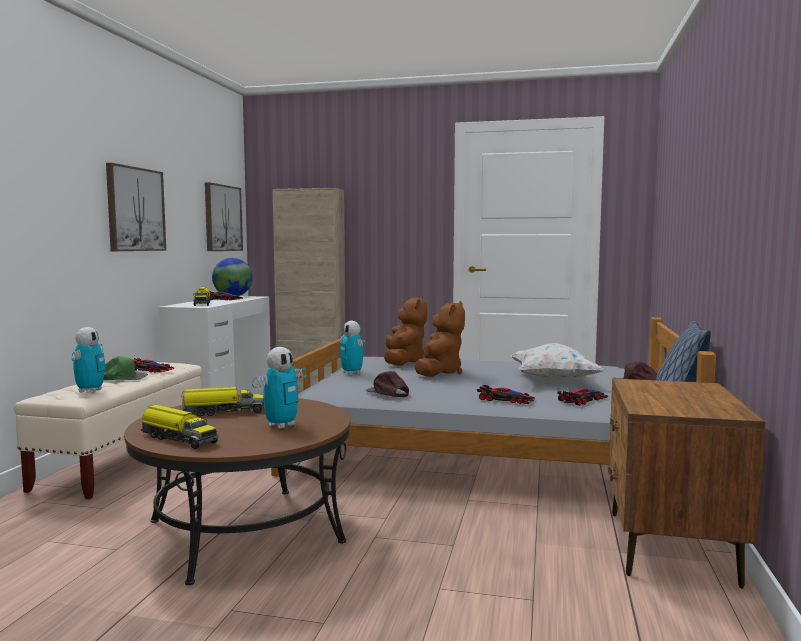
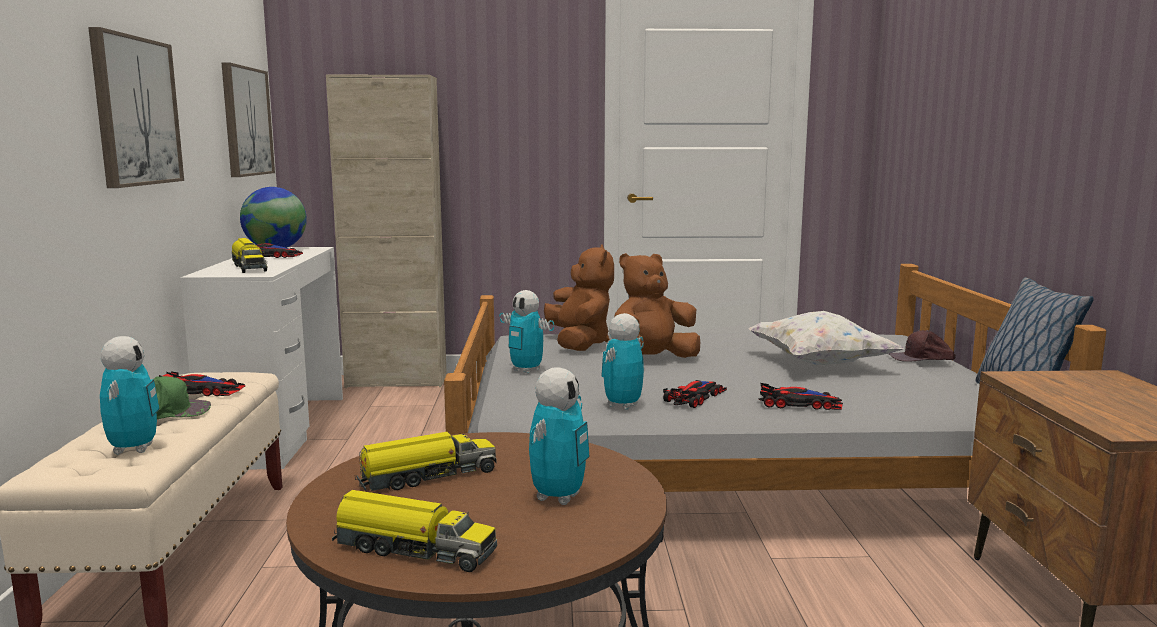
camera: 15 degrees left, 5 degrees up
brown cap [366,371,409,397] -> toy robot [601,313,644,410]
brown plush toy [414,301,465,377] -> brown plush toy turned 120 degrees counterclockwise [614,253,700,358]
toy car [558,388,608,406] -> toy car moved to [663,380,727,408]

